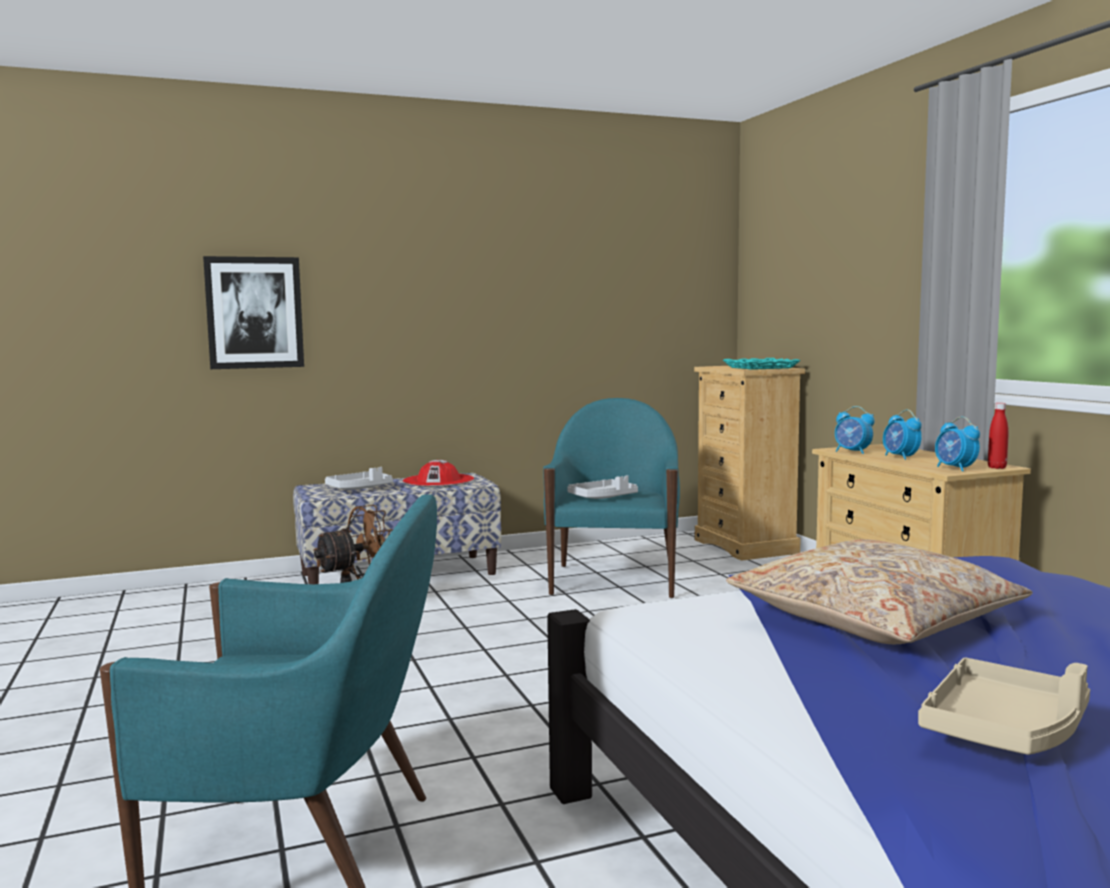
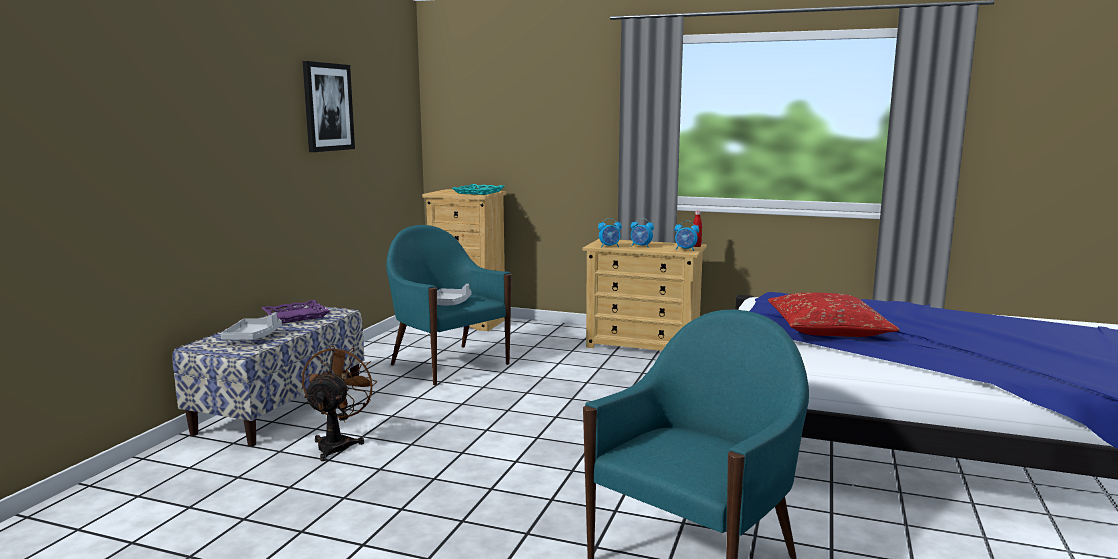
camera: 50 degrees left, 5 degrees up
picture [203,256,304,369] -> picture moved to [303,61,355,152]
red hat [403,460,474,487] -> purple tray [262,300,330,324]
beige pillow [726,539,1032,644] -> red pillow [768,293,900,337]
beige tray [918,658,1090,755] -> none

